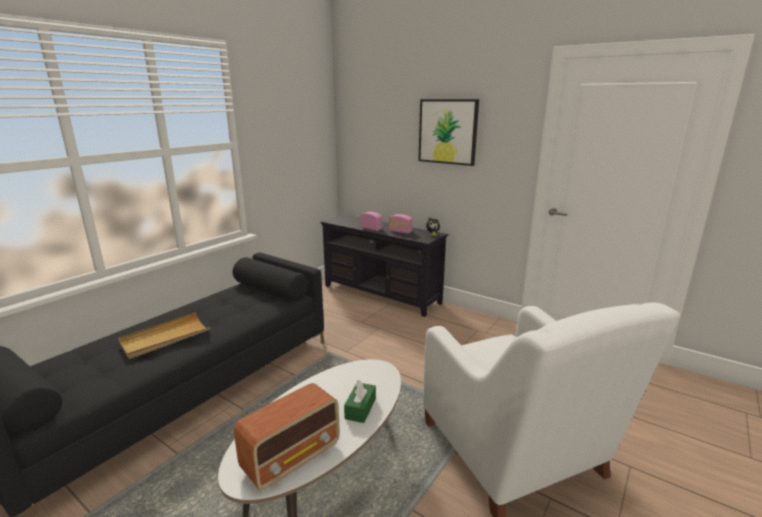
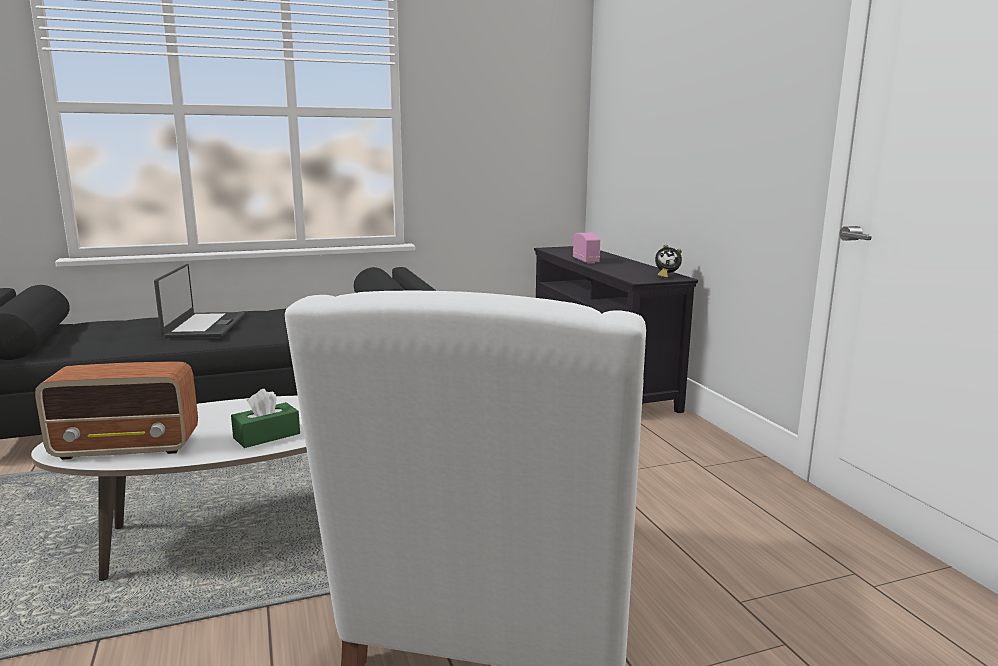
camera: 35 degrees right, 5 degrees down
beige tray [118,312,210,358] -> laptop [154,264,245,338]
radio [389,214,413,234] -> none
picture [418,99,479,166] -> none

